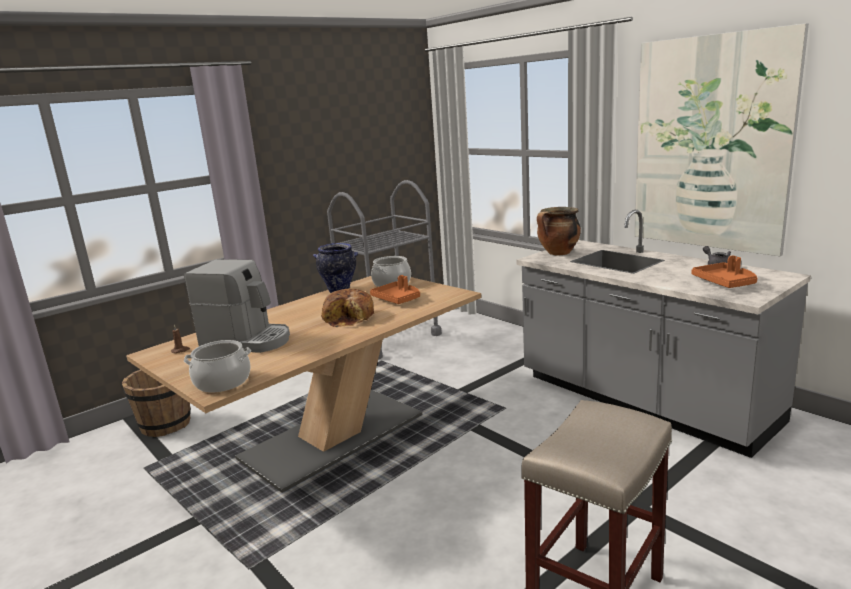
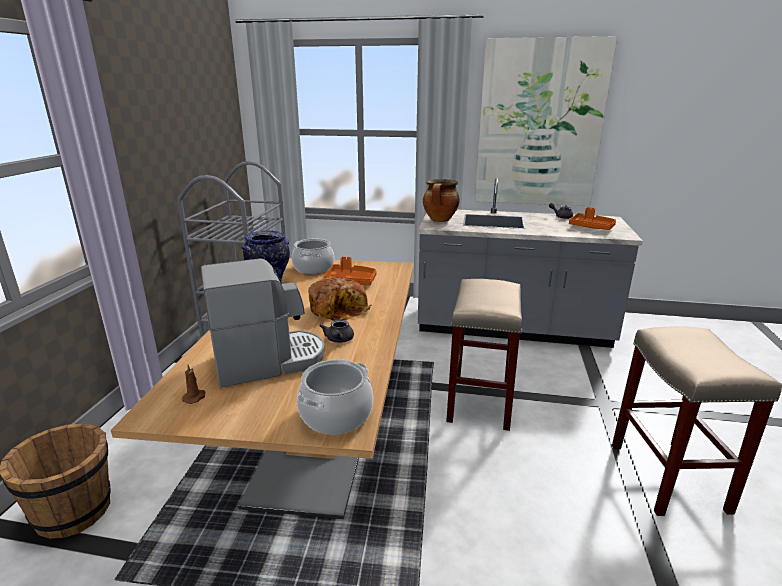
camera: 40 degrees left, 5 degrees up
none -> grey teapot [320,320,354,343]
none -> beige stool [446,279,522,431]

